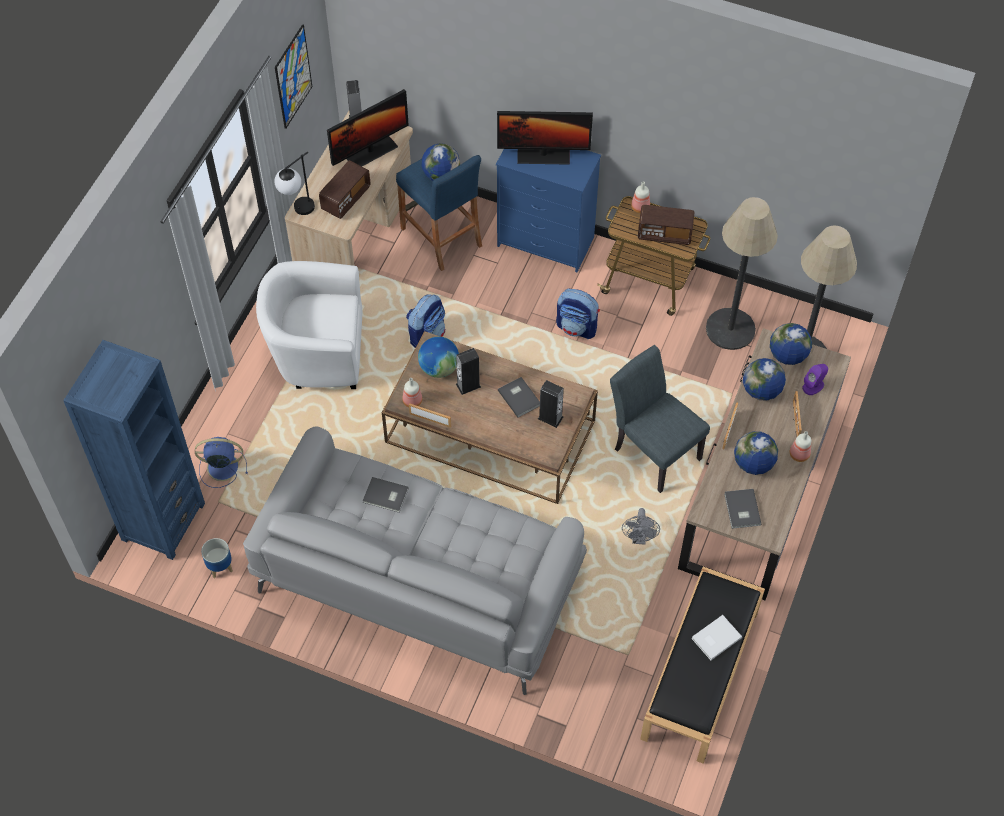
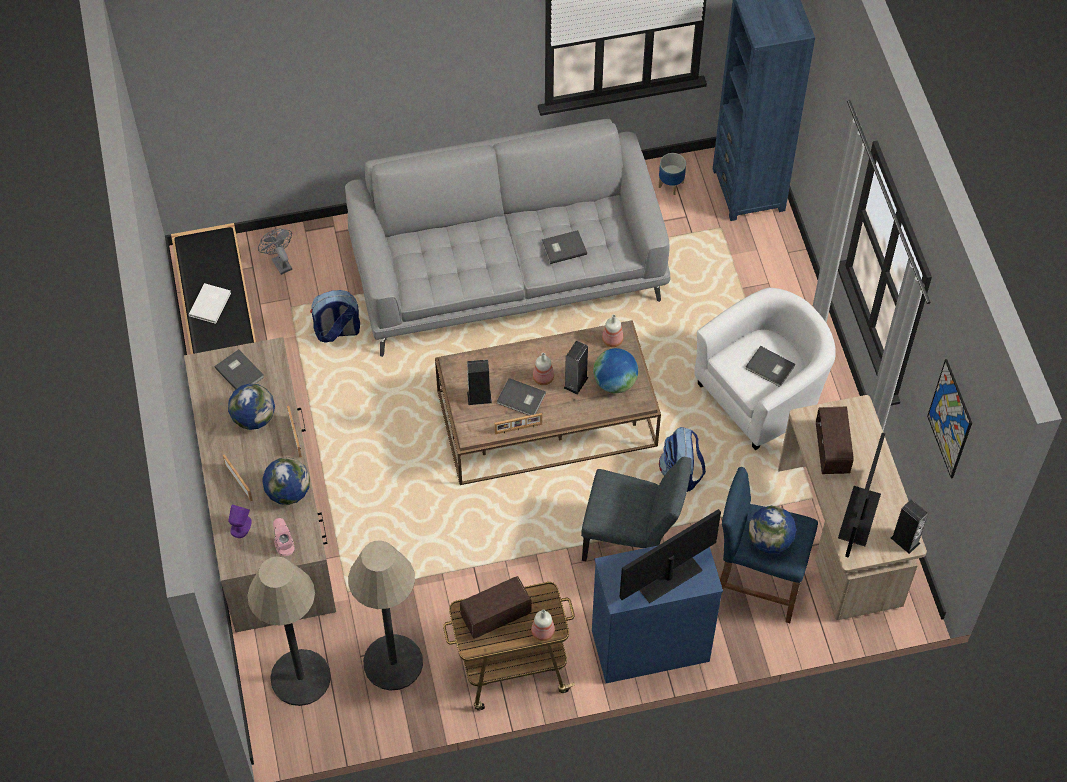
camera: 145 degrees right, 0 degrees up
blue fan [195,437,248,488] -> none
table lamp [274,152,315,215] -> none
picture frame [409,403,451,428] -> picture frame moved to [495,413,542,434]
backpack [556,289,600,339] -> backpack moved to [310,290,360,343]
grey chair [610,345,710,493] -> grey chair moved to [581,457,691,561]
grey fan [622,508,660,545] -> grey fan moved to [258,229,292,275]
globe [770,323,812,365] -> pink speaker [273,518,294,556]
bottle [790,431,811,462] -> bottle moved to [533,353,554,385]
none -> grey book [745,346,795,386]

